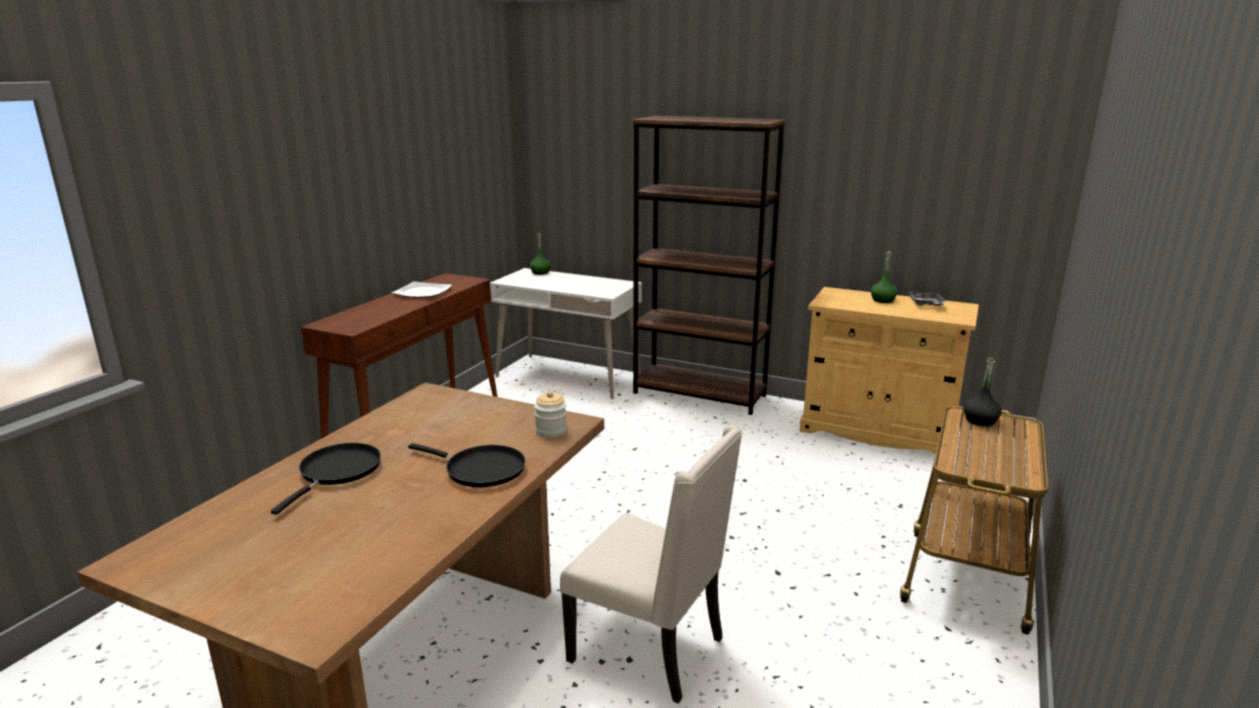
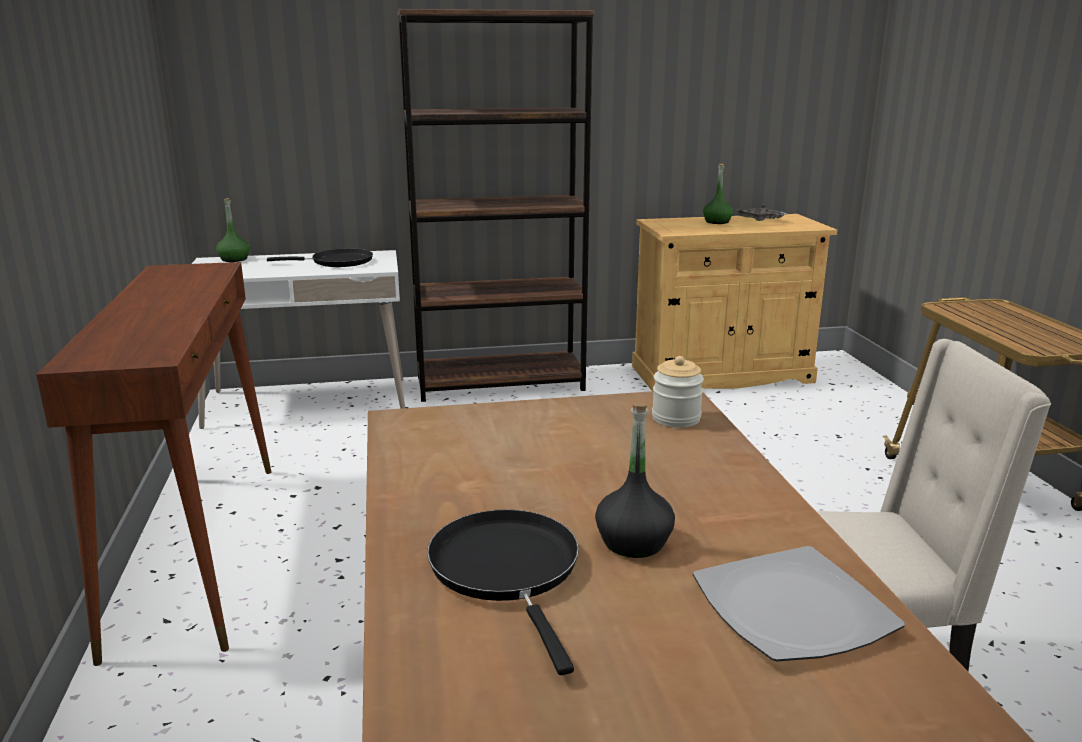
camera: 35 degrees left, 0 degrees up
plate [392,281,452,298] -> plate moved to [693,546,905,661]
black frying pan [408,443,526,487] -> black frying pan moved to [267,248,373,267]
black bottle [963,358,1002,426] -> black bottle moved to [595,403,675,558]

